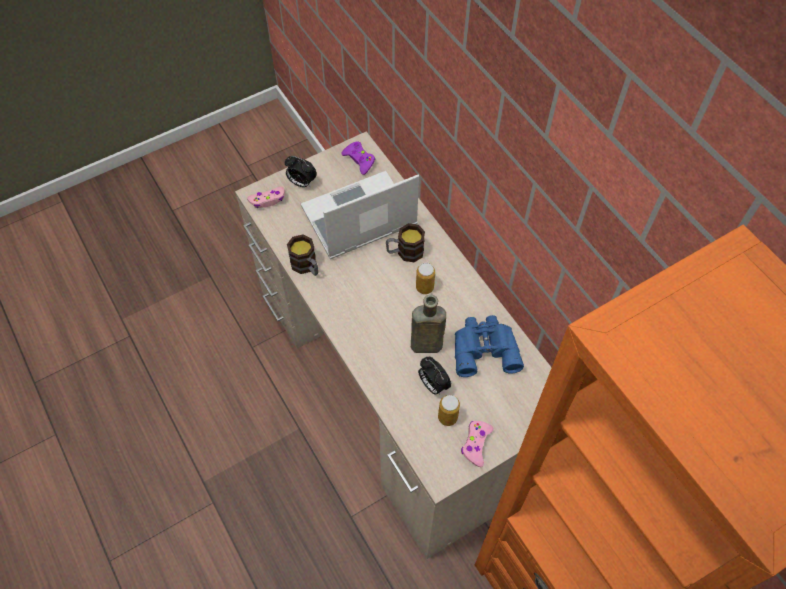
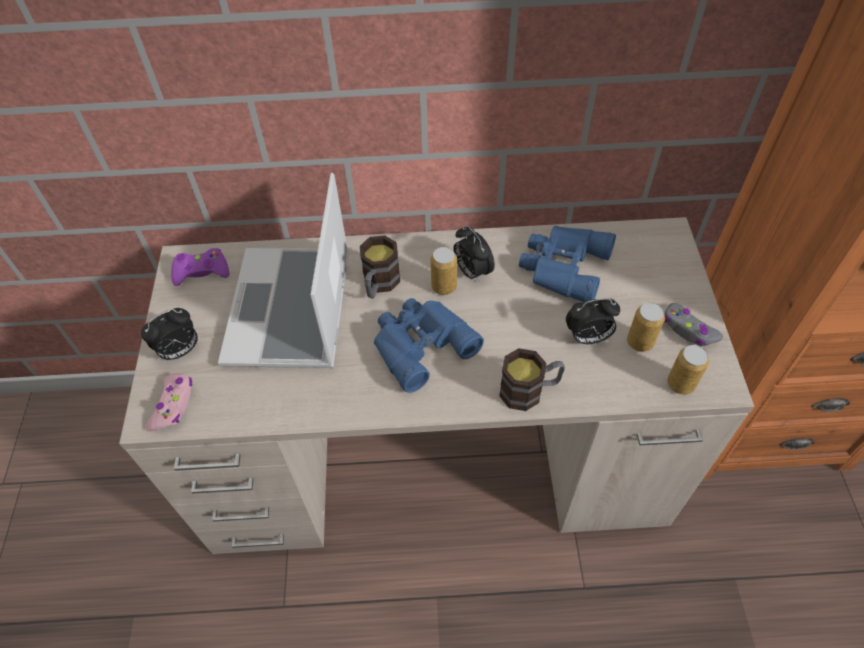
camera: 60 degrees left, 5 degrees down
mug [287,234,318,276] -> mug moved to [499,348,565,411]
brown bottle [411,295,446,353] -> none
pink game controller [461,421,494,467] -> grey game controller [664,303,723,346]
none -> blue binoculars [374,298,484,393]
none -> alarm clock [453,226,495,283]
none -> can [667,345,709,395]

